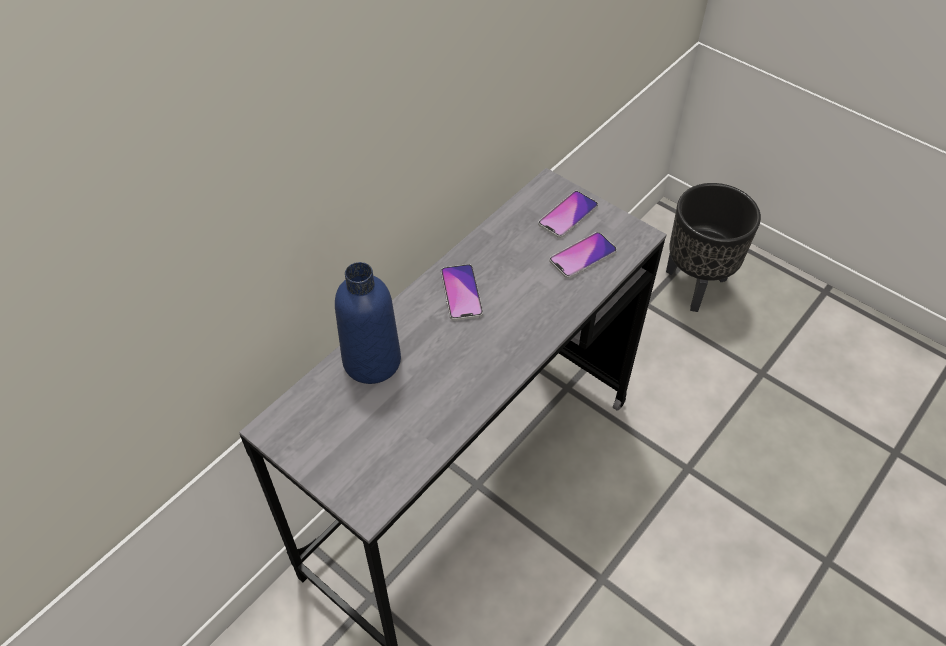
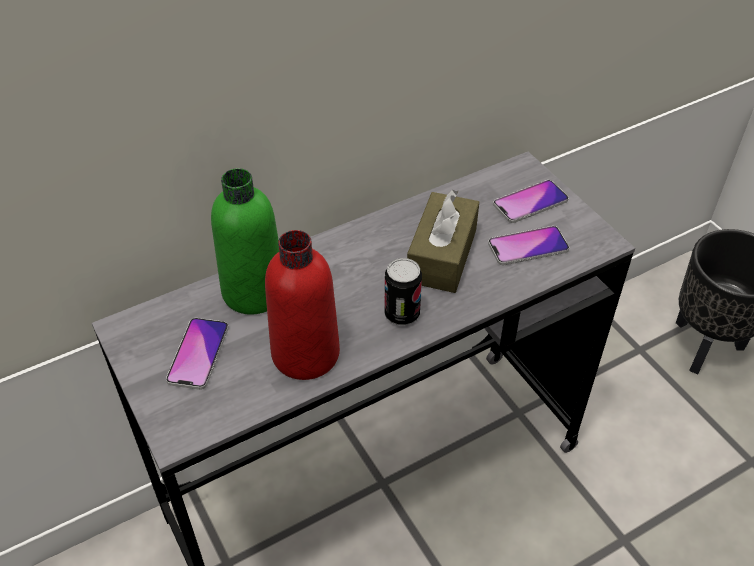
camera: 20 degrees right, 5 degrees down
blue bottle [335,262,401,384] -> green bottle [211,168,279,315]
phone [441,264,483,321] -> phone moved to [166,318,229,390]
none -> red bottle [265,230,340,380]
none -> can [384,258,422,325]
none -> brown tissue box [407,190,479,293]

